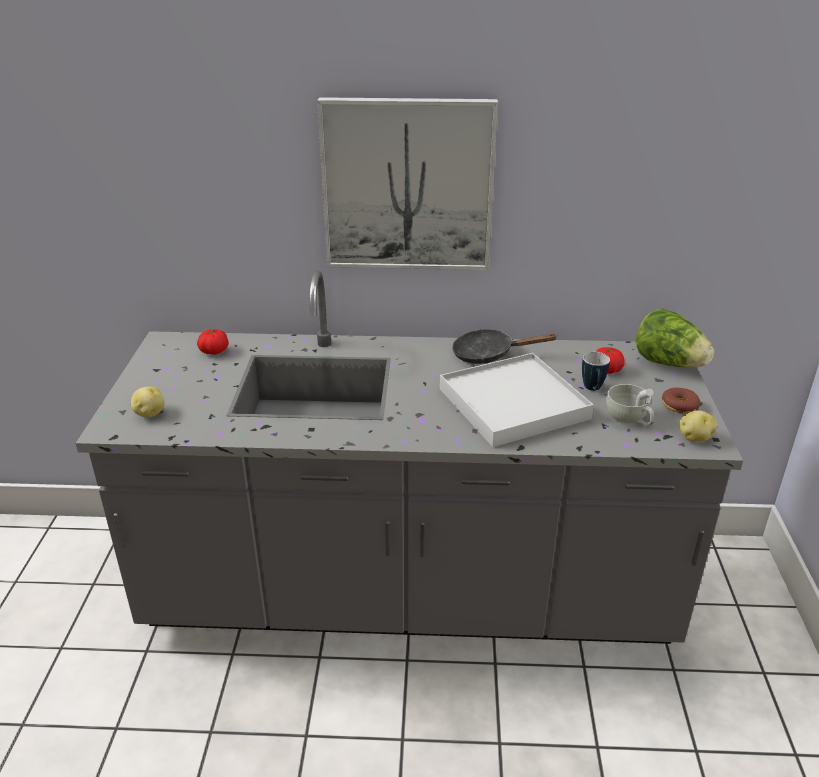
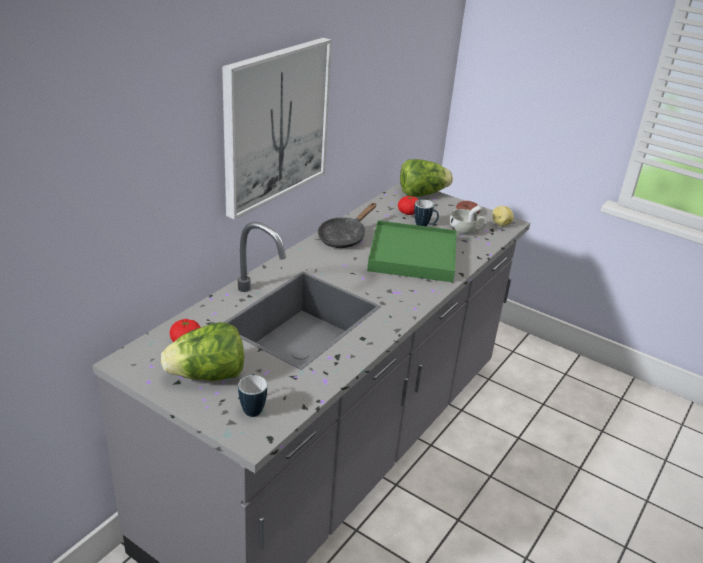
camera: 60 degrees left, 0 degrees up
potato [131,387,165,418] -> mug [238,374,267,417]
white tray [440,353,594,447] -> green tray [367,220,457,282]
none -> lettuce [161,322,244,381]

